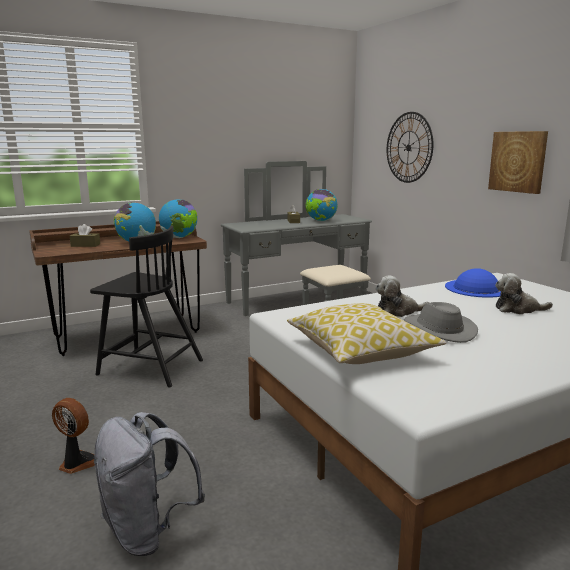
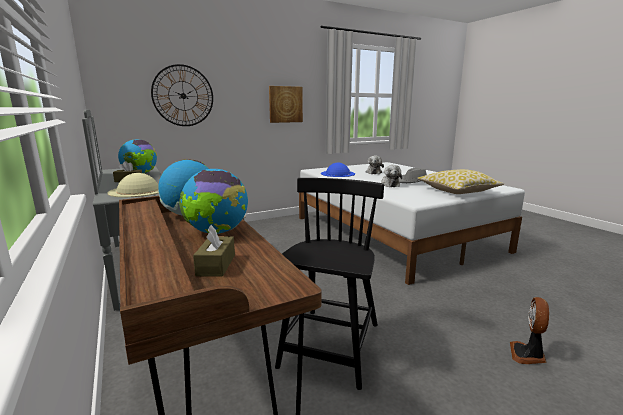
camera: 90 degrees left, 0 degrees up
grey backpack [94,412,205,556] -> none
none -> beige hat [107,173,159,197]

